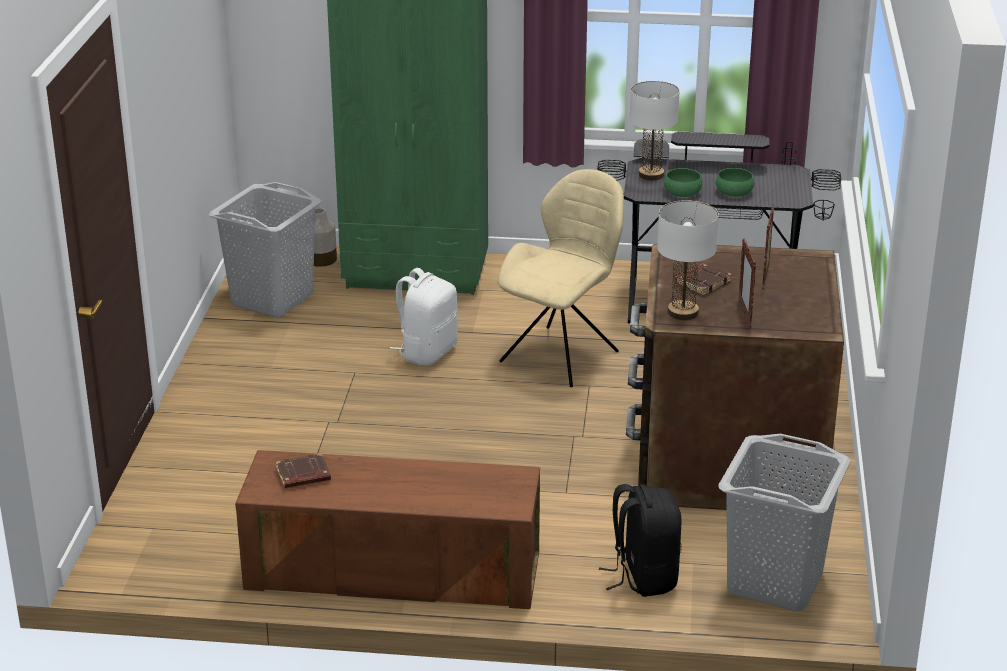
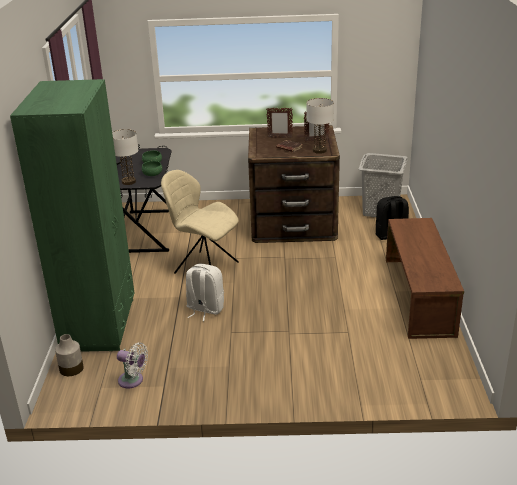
camera: 95 degrees left, 0 degrees up
grey laundry basket [209,182,322,317] -> white fan [117,343,148,388]
brown book [276,454,331,489] -> none

